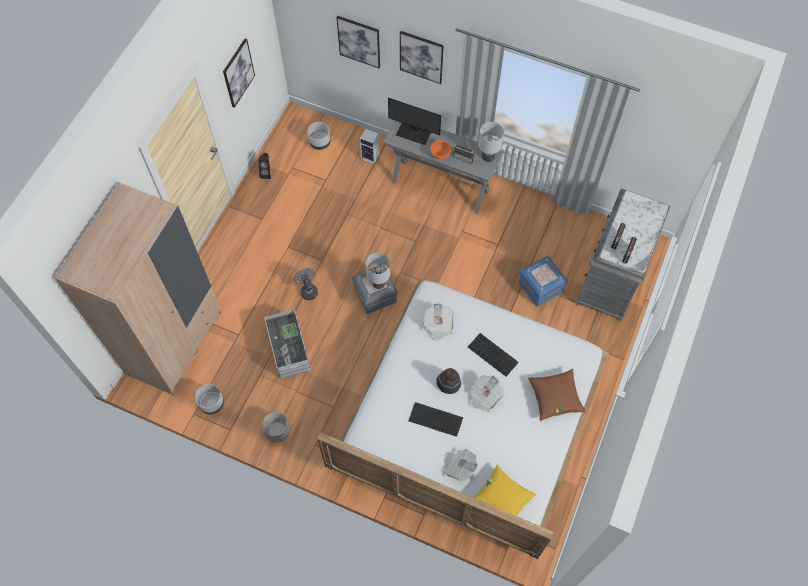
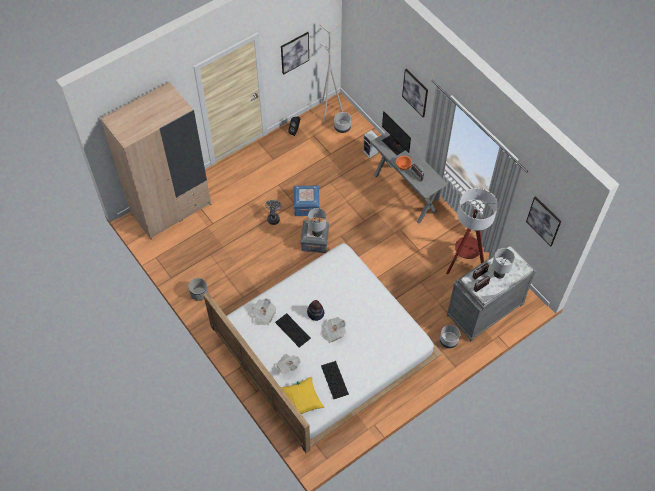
camera: 30 degrees right, 5 degrees down
grey planter [195,384,224,415] -> grey planter moved to [440,325,460,348]
grey storage box [264,309,311,379] -> none
picture [336,16,380,68] -> picture moved to [526,196,561,246]
newspaper [423,302,454,341] -> newspaper moved to [252,298,276,325]
keyboard [468,333,519,377] -> keyboard moved to [321,361,349,399]
grey table lamp [478,122,504,162] -> grey table lamp moved to [492,248,515,279]
blue storage box [519,256,568,307] -> blue storage box moved to [294,185,319,216]
brown pillow [528,369,586,421] -> none
none -> grey clothes rack [320,23,343,121]
none -> floor lamp [446,188,498,274]

